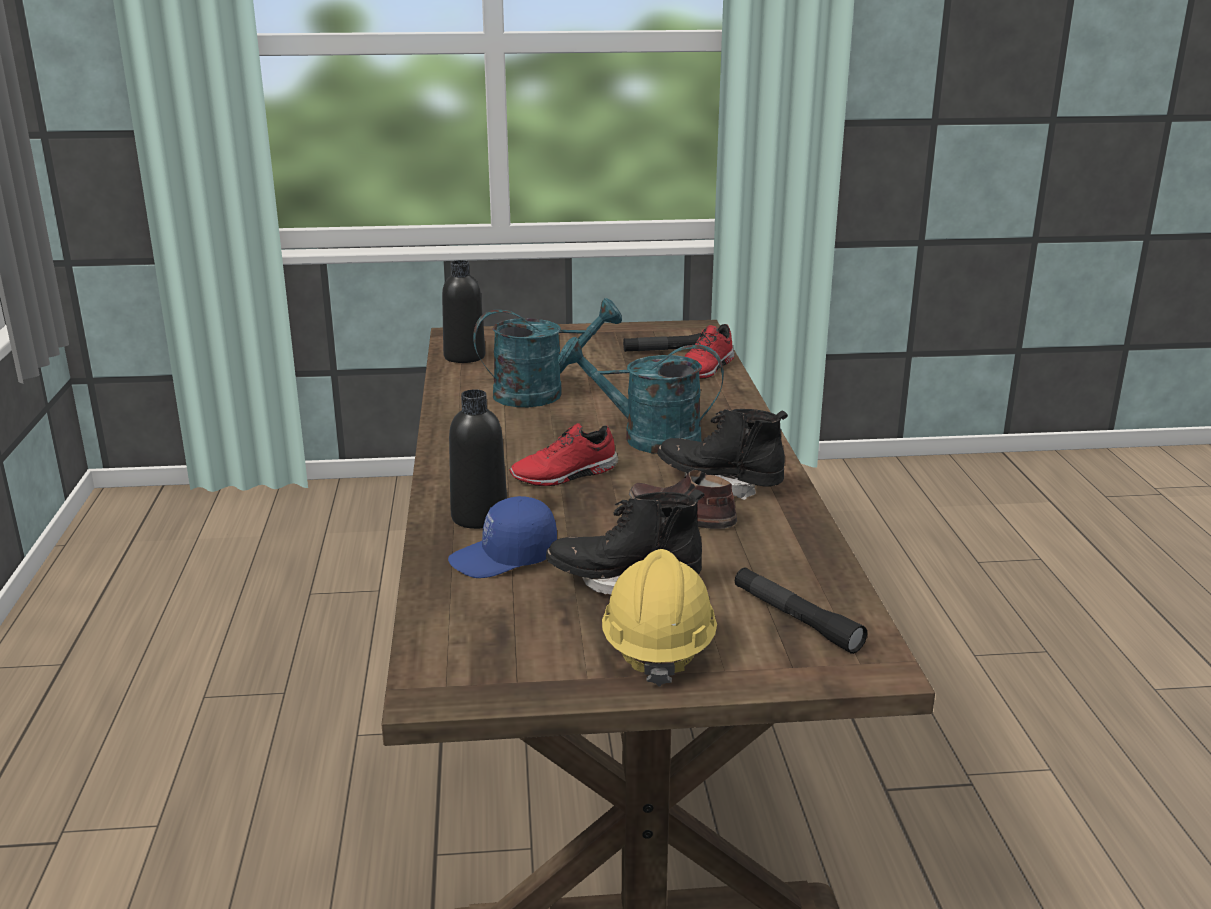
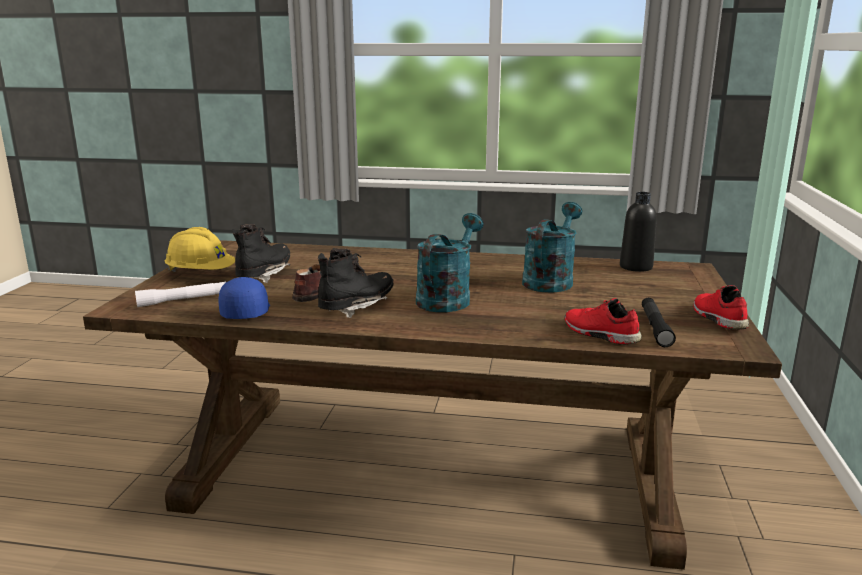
camera: 105 degrees right, 5 degrees down
blue cap [448,496,557,578] -> blue cap moved to [218,277,270,319]
black bottle [449,389,507,529] -> none
turquoise watering can [473,298,622,407] -> turquoise watering can turned 150 degrees counterclockwise [522,202,582,293]
red shoe [509,423,619,486] -> red shoe moved to [693,285,749,330]
black flashlight [735,567,867,654] -> white flashlight [135,281,226,307]

